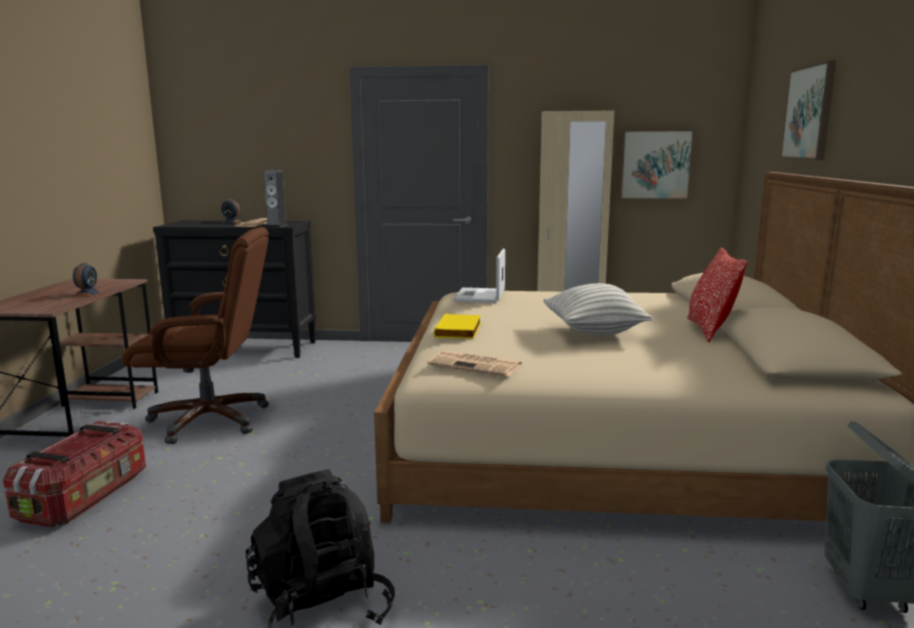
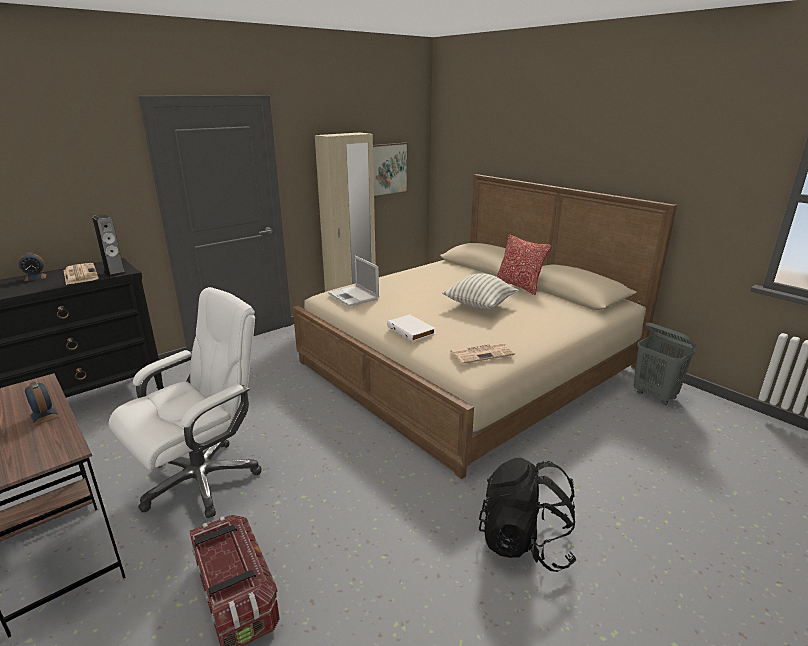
camera: 45 degrees left, 10 degrees up
brown office chair [121,227,269,444] -> white office chair [109,287,261,518]
yellow book [434,314,481,339] -> white book [387,315,436,342]
picture [781,60,836,160] -> none

